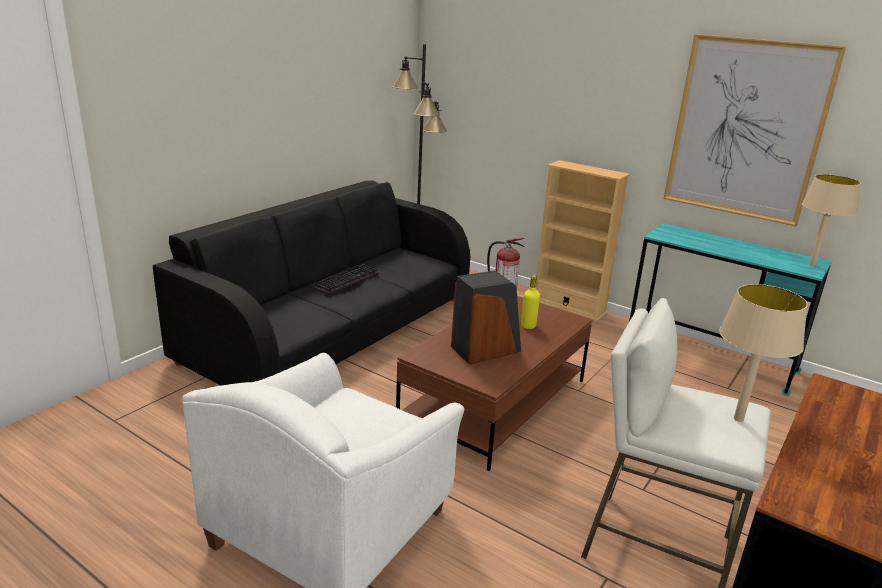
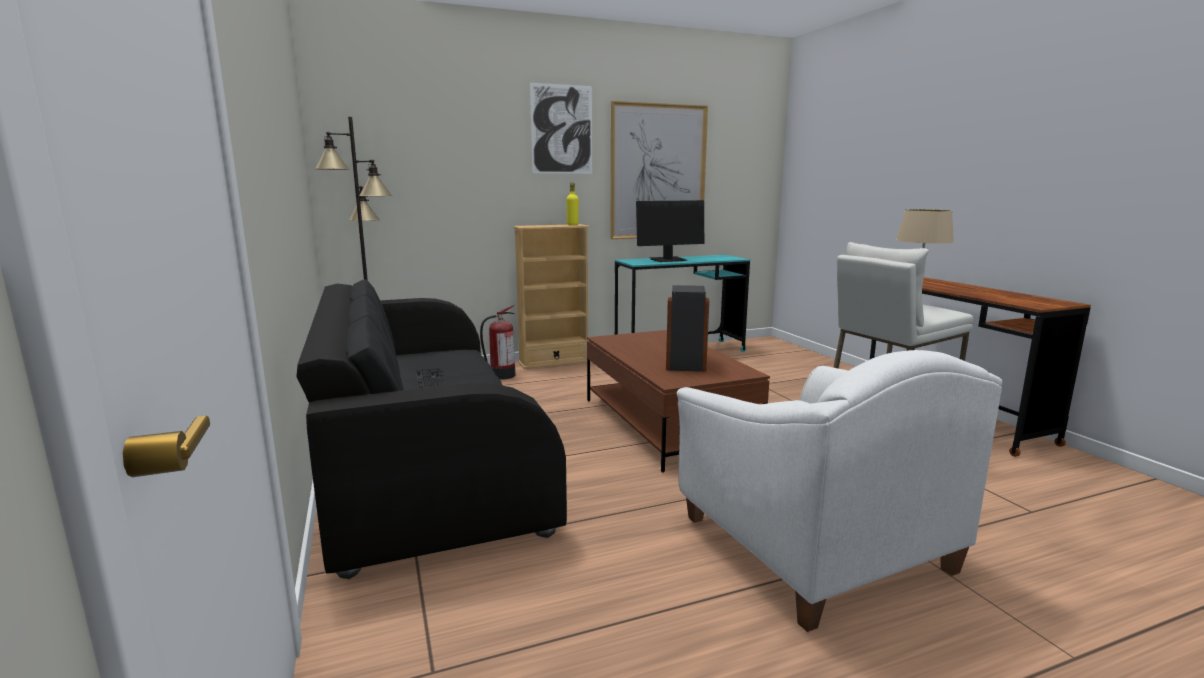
camera: 55 degrees left, 10 degrees down
yellow bottle [521,275,540,329] -> yellow bottle moved to [566,183,579,225]
beige table lamp [802,174,861,267] -> none
none -> picture [530,83,592,174]
none -> monitor [636,200,704,262]

